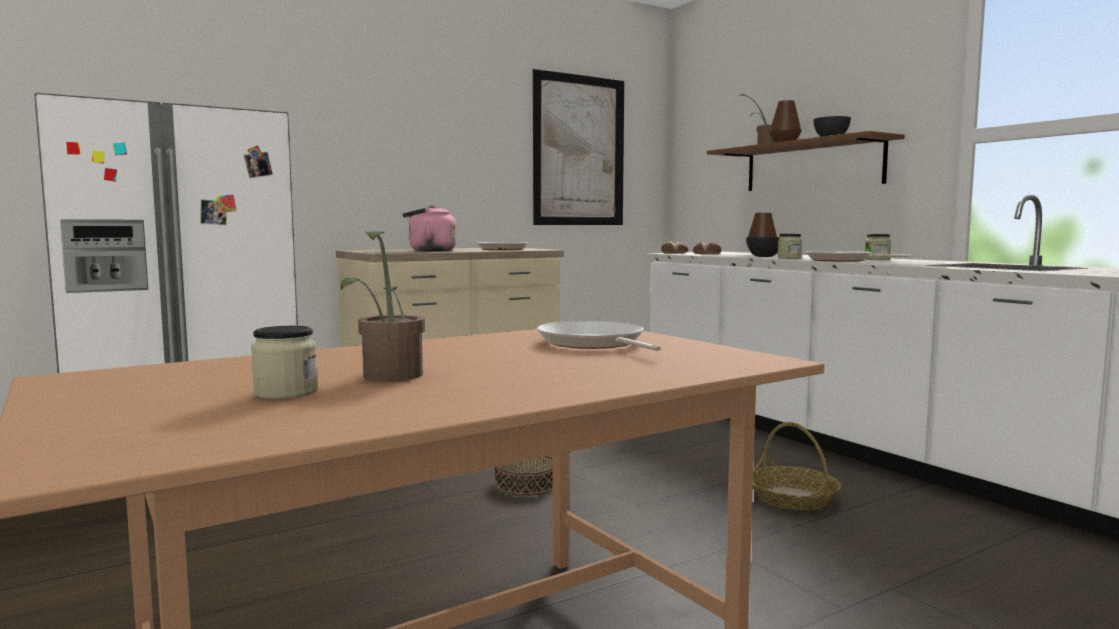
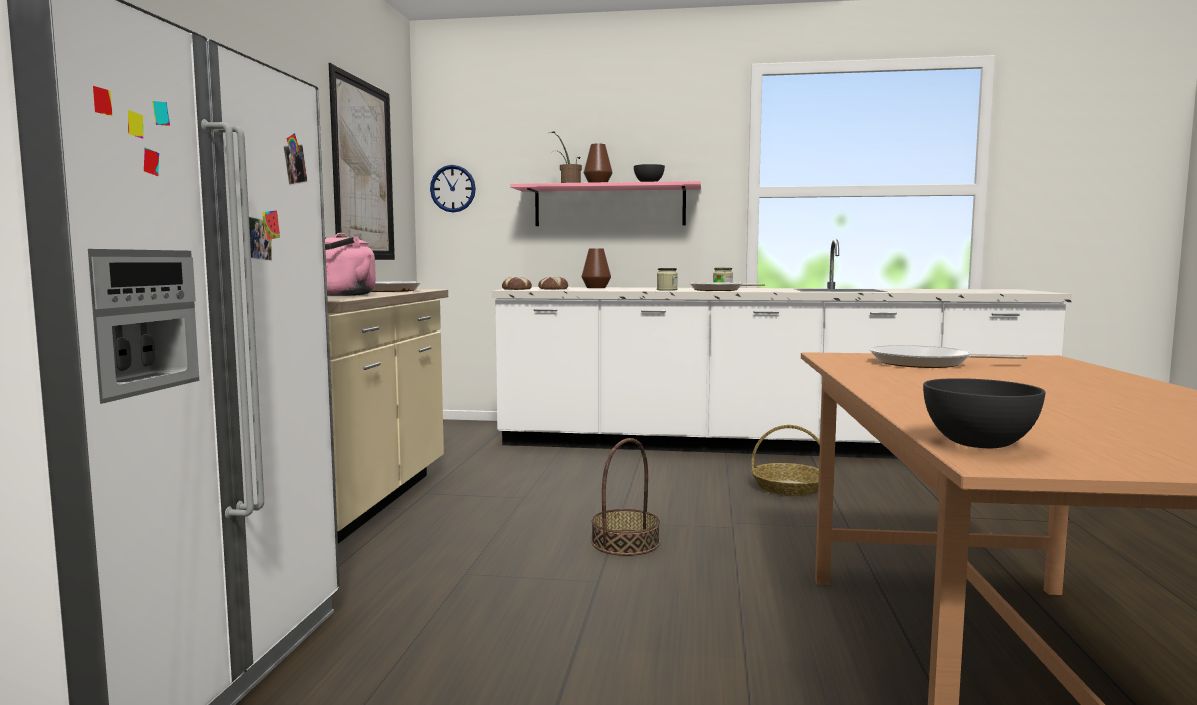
camera: 50 degrees left, 0 degrees up
jar [251,326,318,399] -> none
potted plant [341,231,425,382] -> none
brown shelf [707,131,905,191] -> pink shelf [510,181,701,226]
grey bowl [746,237,780,257] -> grey bowl moved to [923,378,1045,448]
none -> wall clock [430,165,476,213]

